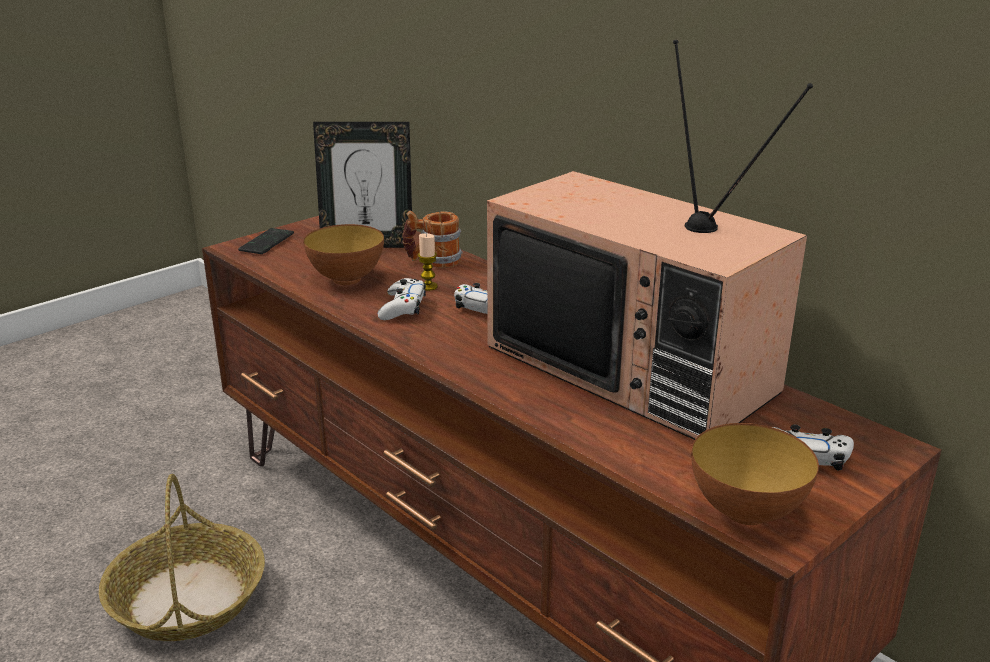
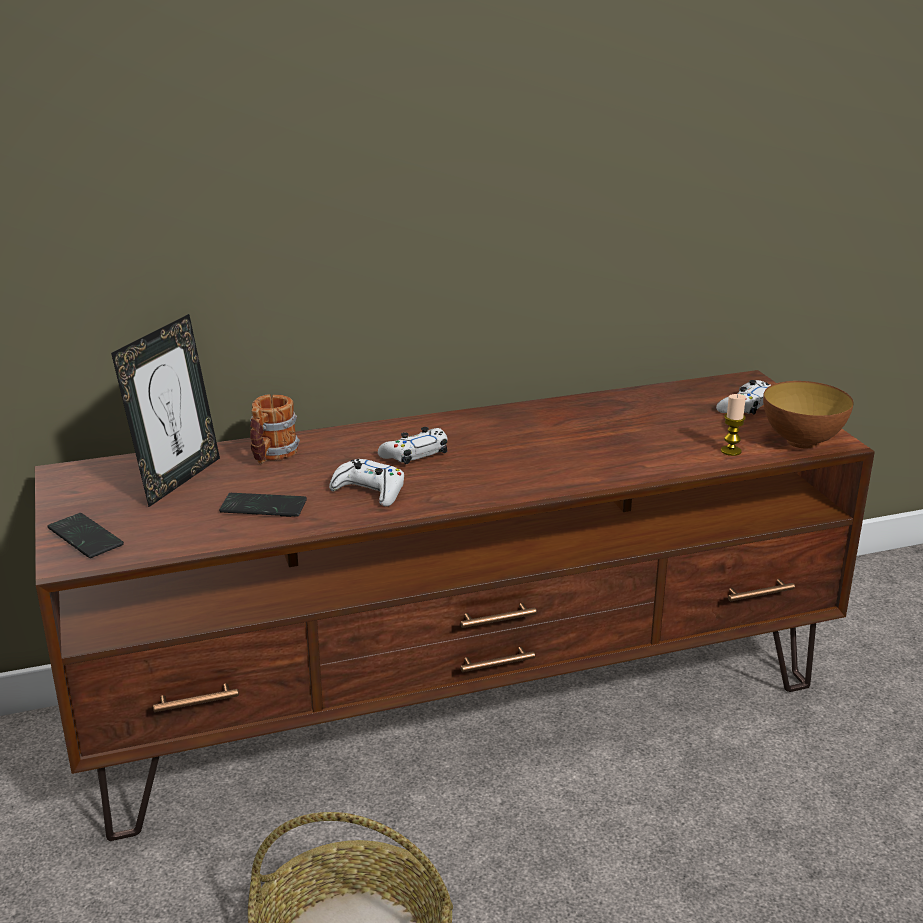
camera: 65 degrees left, 0 degrees up
bowl [303,224,384,285] -> phone [219,493,307,517]
candle [418,233,438,291] -> candle moved to [721,394,746,456]
television [487,40,813,440] -> none

